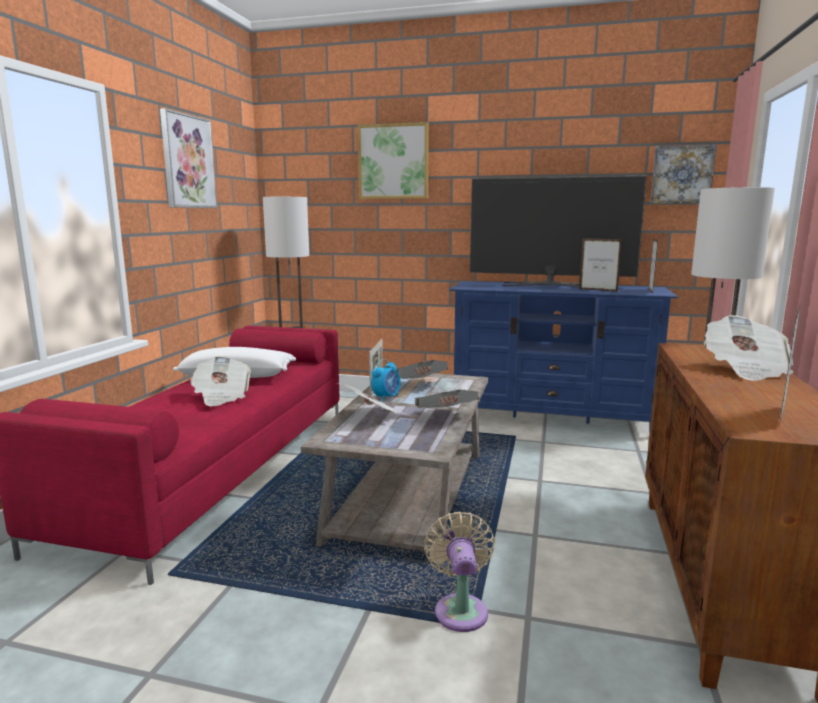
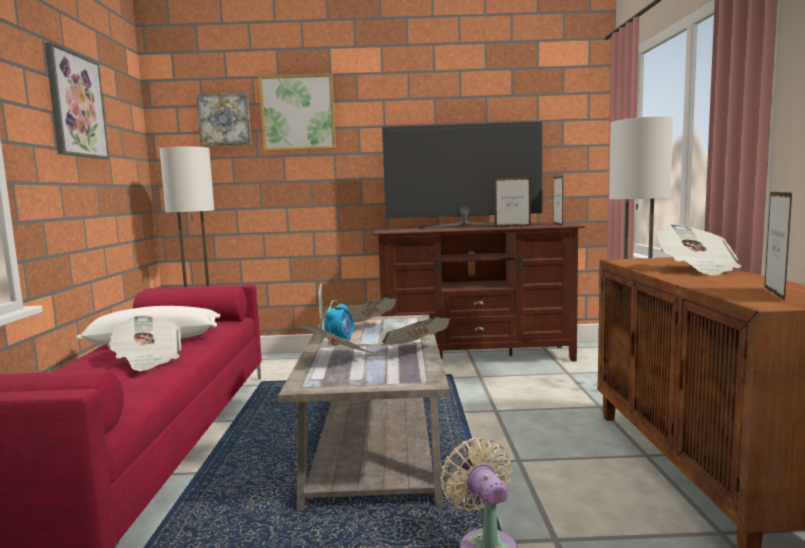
camera: 15 degrees left, 5 degrees down
blue tv stand [449,281,678,435] -> brown tv stand [373,222,585,362]
picture [650,145,717,203] -> picture moved to [196,92,251,146]

